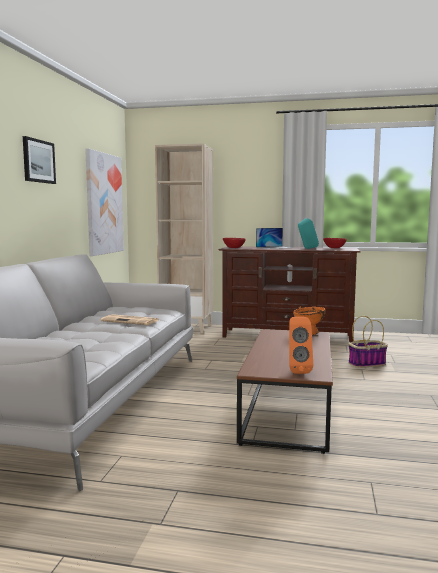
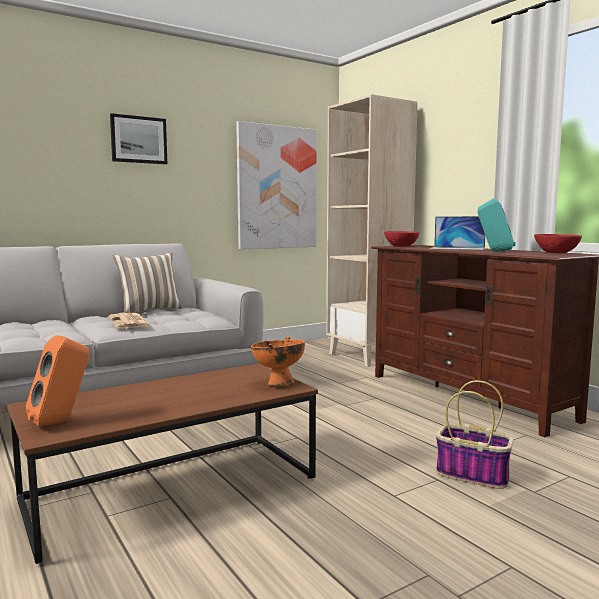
camera: 45 degrees right, 0 degrees up
none -> pillow [113,252,182,313]

